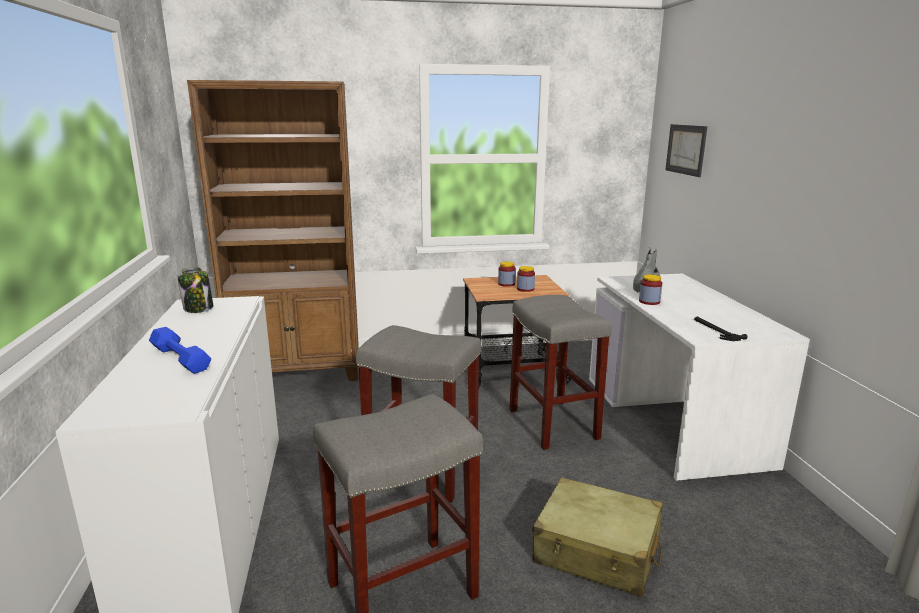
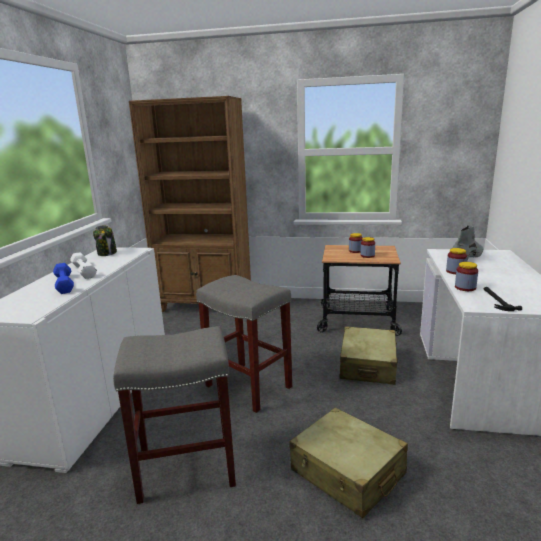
camera: 20 degrees right, 0 degrees up
grey stool [509,295,612,450] -> beige suitcase [339,326,399,385]
picture [666,124,708,177] -> none
none -> white dumbbell [70,252,97,279]
none -> jar [455,262,478,291]

